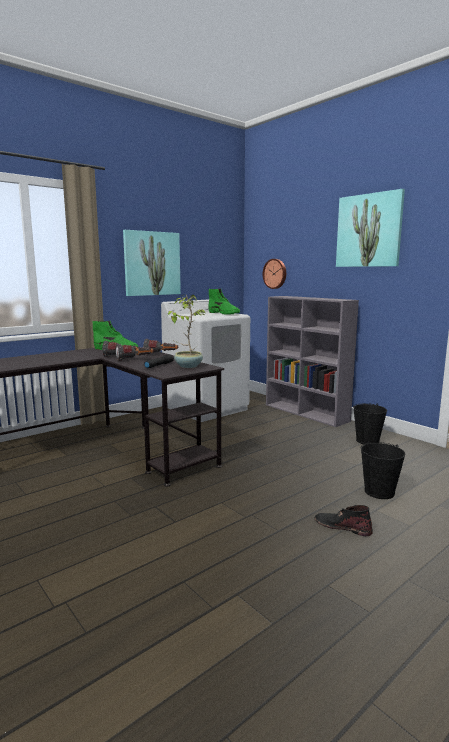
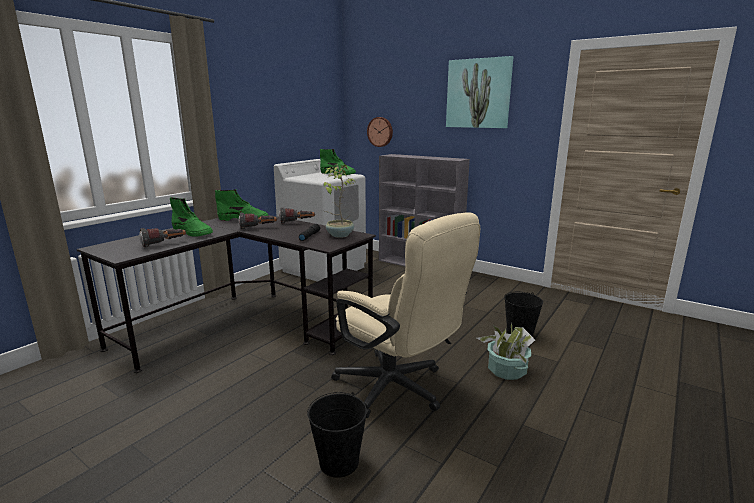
camera: 15 degrees left, 5 degrees up
flashlight [116,344,153,361] -> flashlight moved to [139,228,186,248]
picture [123,230,181,296] -> none
black boot [315,505,373,536] -> potted plant [477,323,535,380]
black bucket [353,403,387,445] -> black bucket moved to [307,392,367,478]
none -> green boot [170,197,213,237]
none -> beige office chair [331,212,480,418]

